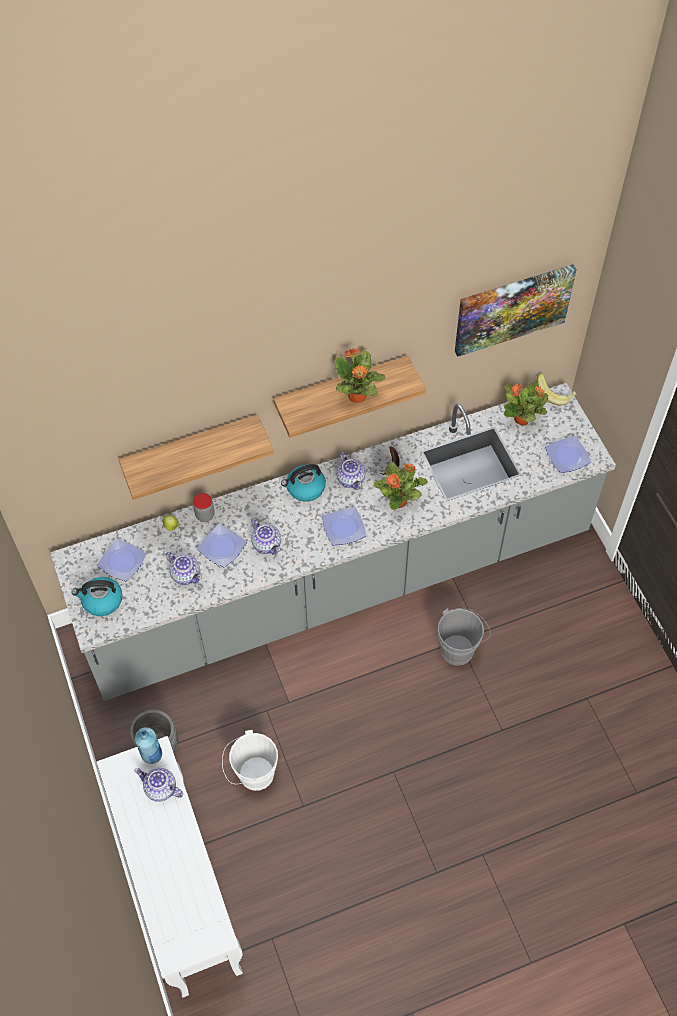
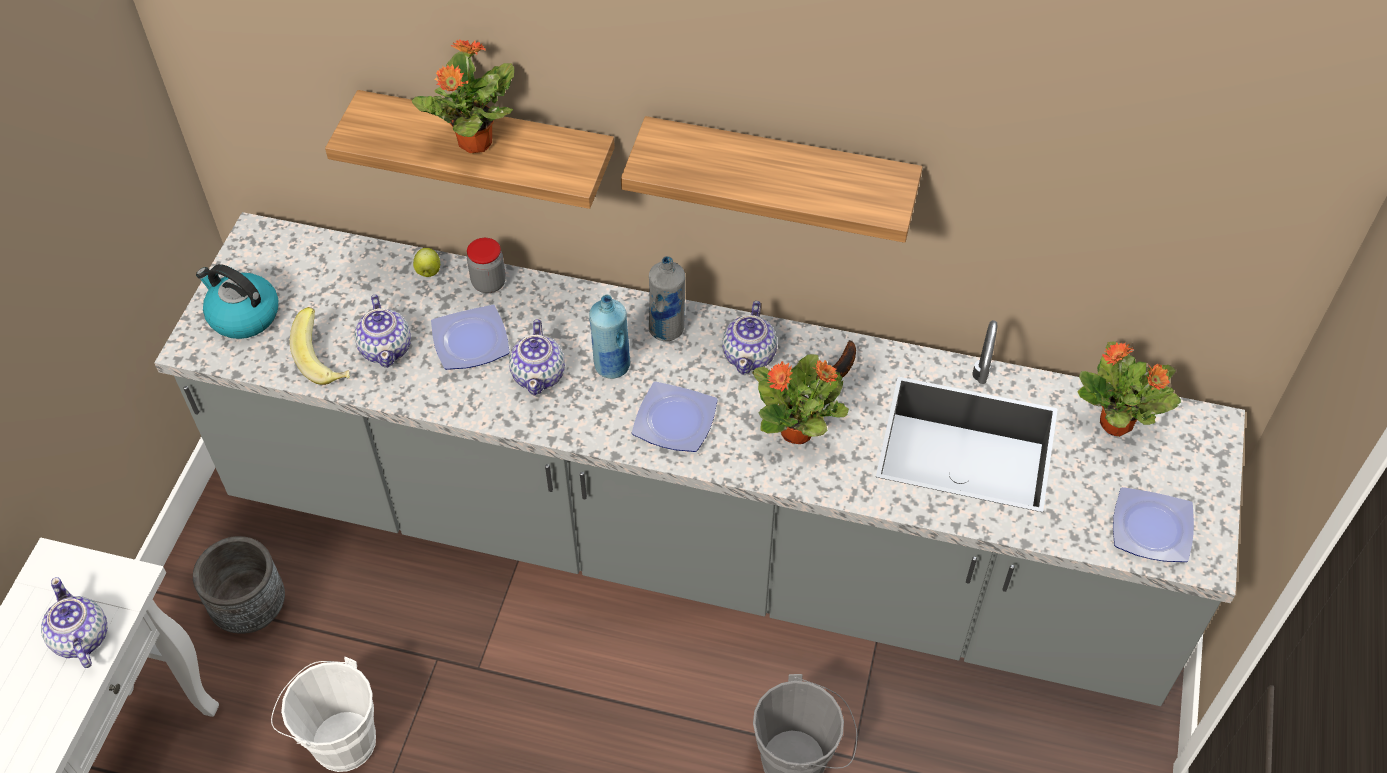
camera: 35 degrees right, 5 degrees down
plate [97,539,147,581] -> none
blue bottle [135,727,162,764] -> blue bottle moved to [589,294,630,379]
kettle [281,464,326,502] -> grey bottle [649,256,685,341]
potted plant [335,348,385,403] -> potted plant moved to [412,39,514,153]
picture [455,264,577,357] -> none
banana [536,374,577,406] -> banana moved to [290,307,350,385]

